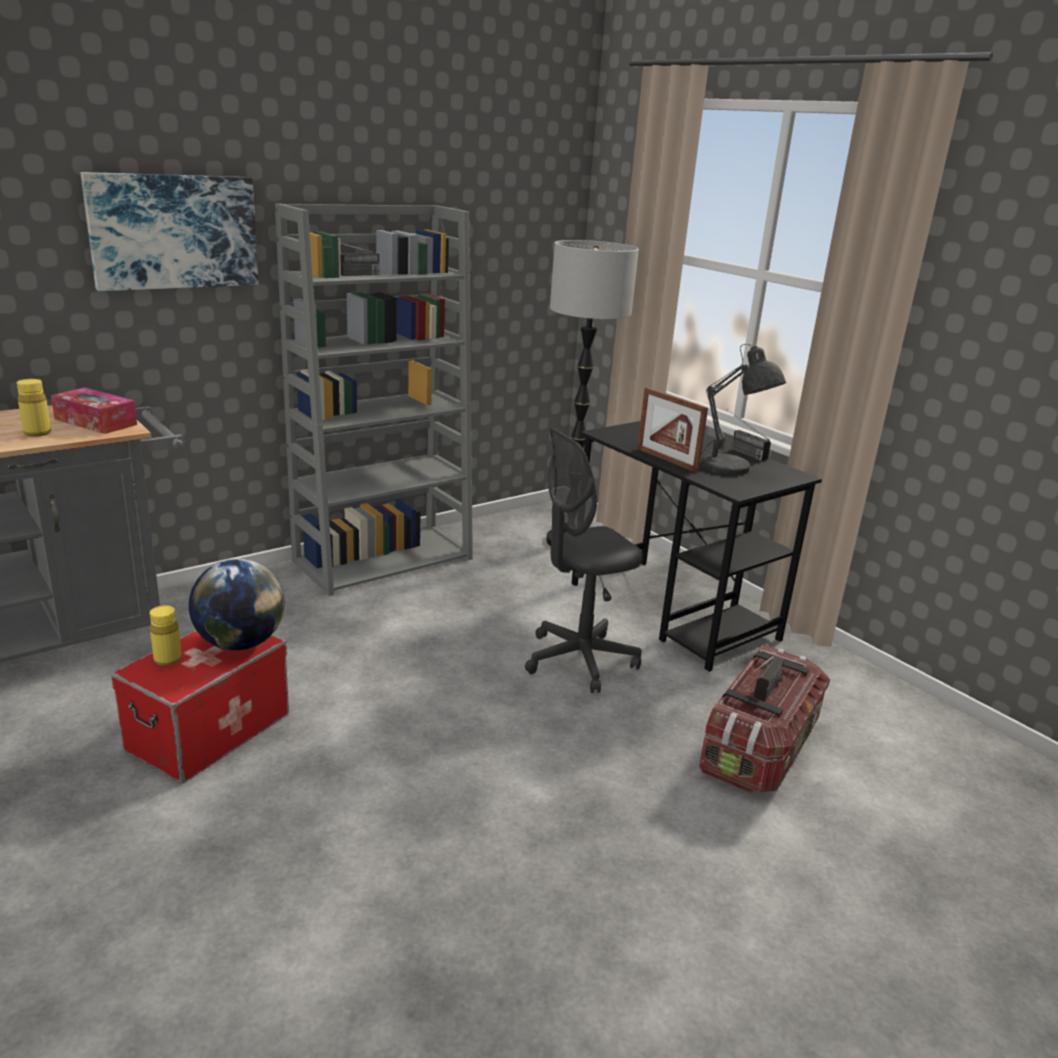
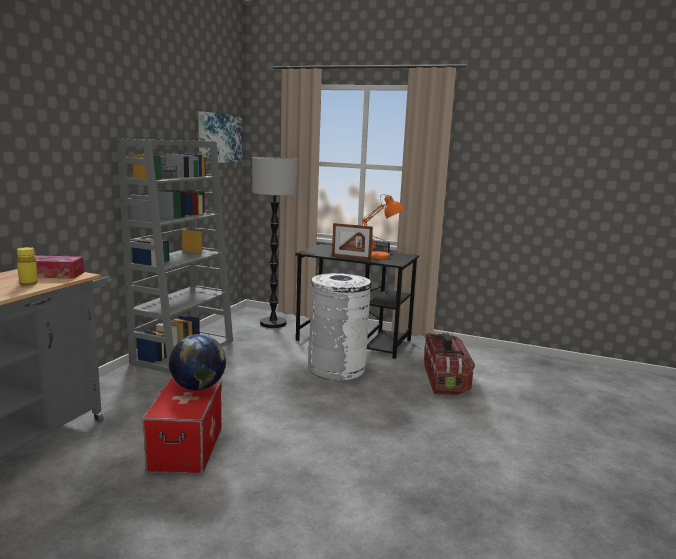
camera: 30 degrees left, 10 degrees down
picture [81,172,258,291] -> picture moved to [198,111,243,163]
yellow bottle [150,605,182,666] -> none
grey office chair [525,427,643,693] -> white trash can [308,273,371,381]
grey table lamp [701,344,786,475] -> orange table lamp [362,195,405,259]

